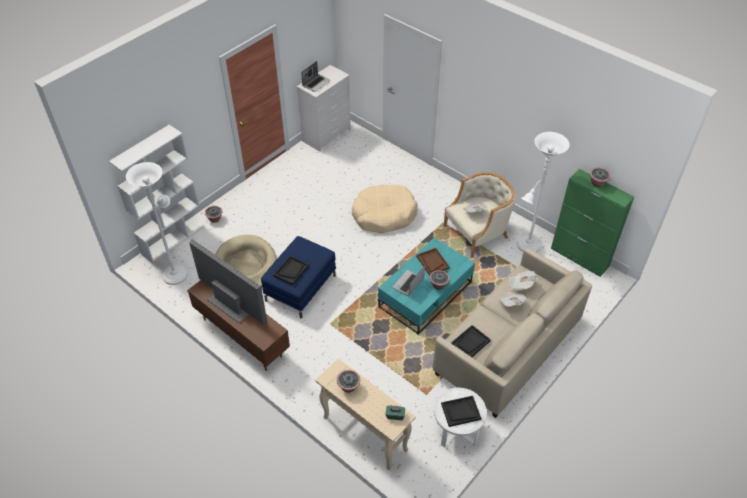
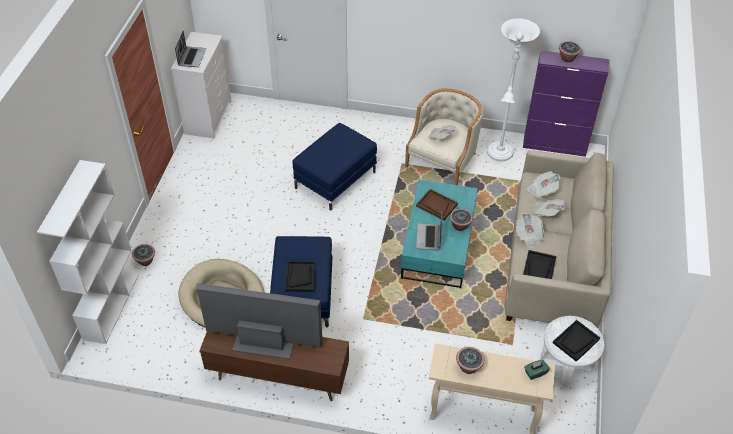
camera: 30 degrees left, 0 degrees up
white floor lamp [126,162,187,285] -> none
beige dog bed [352,185,418,233] -> blue ottoman [293,123,377,211]
green cabinet [551,169,634,277] -> purple cabinet [523,51,609,157]
none -> newspaper [516,213,544,249]

